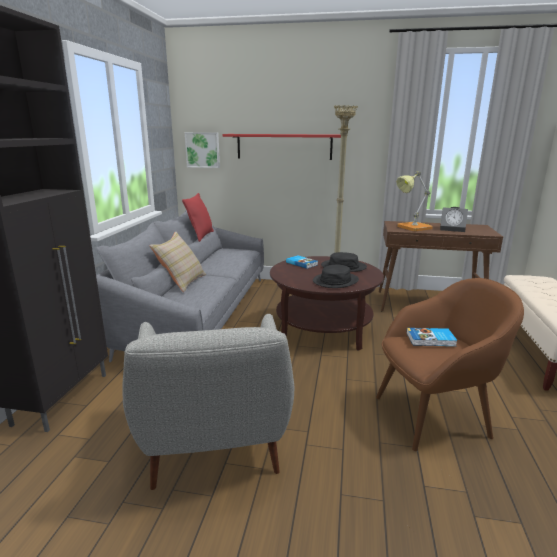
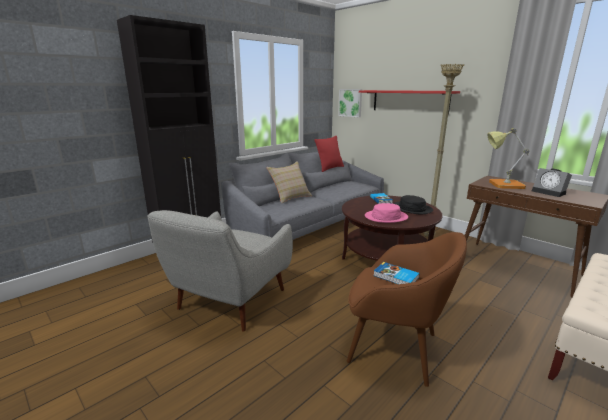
camera: 35 degrees right, 0 degrees up
black hat [313,265,359,288] -> pink hat [365,203,408,223]

